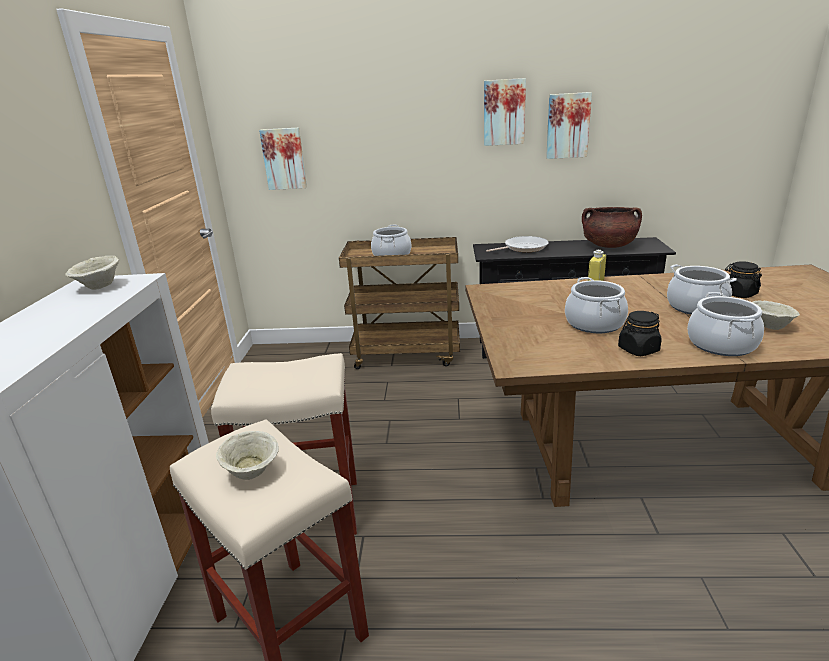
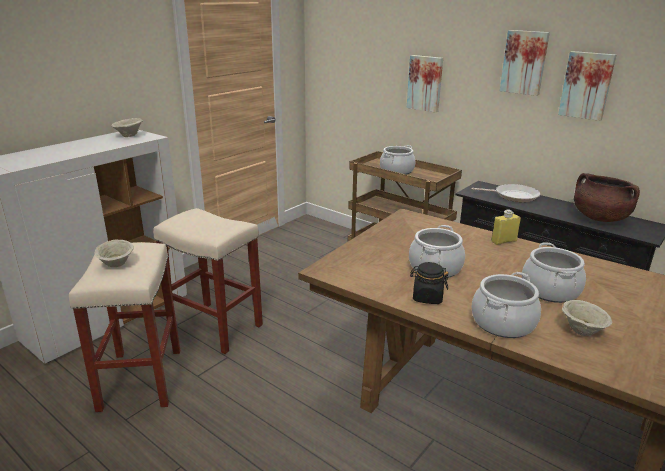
camera: 35 degrees right, 0 degrees up
picture [259,127,307,190] -> picture moved to [407,55,443,113]
black jar [725,261,762,298] -> none

